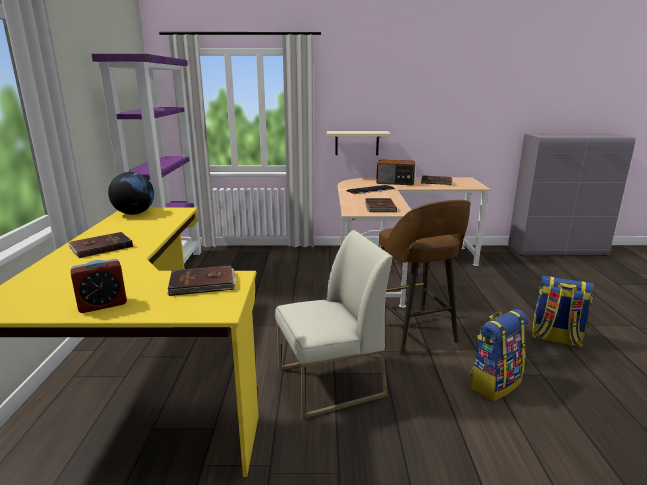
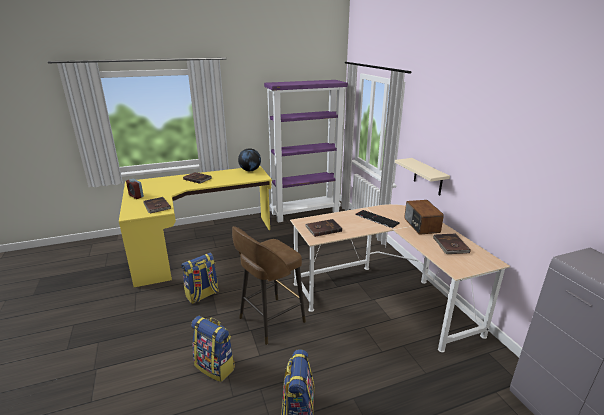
camera: 70 degrees right, 5 degrees up
white chair [275,230,393,419] -> backpack [181,253,219,304]

